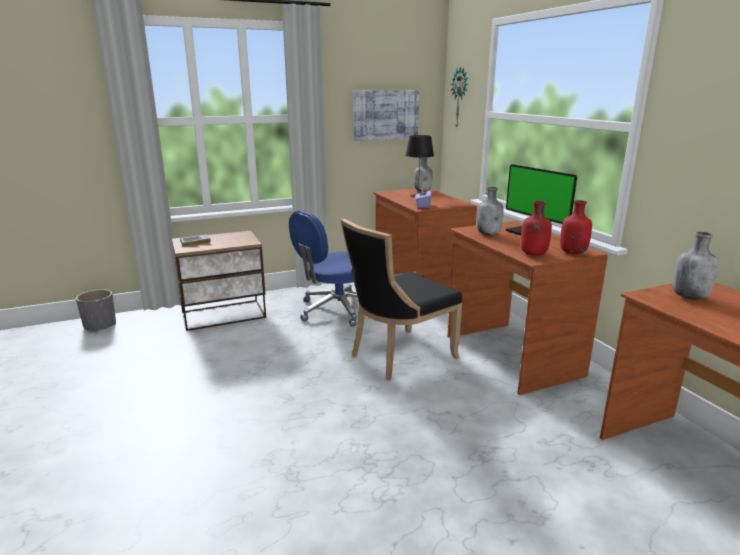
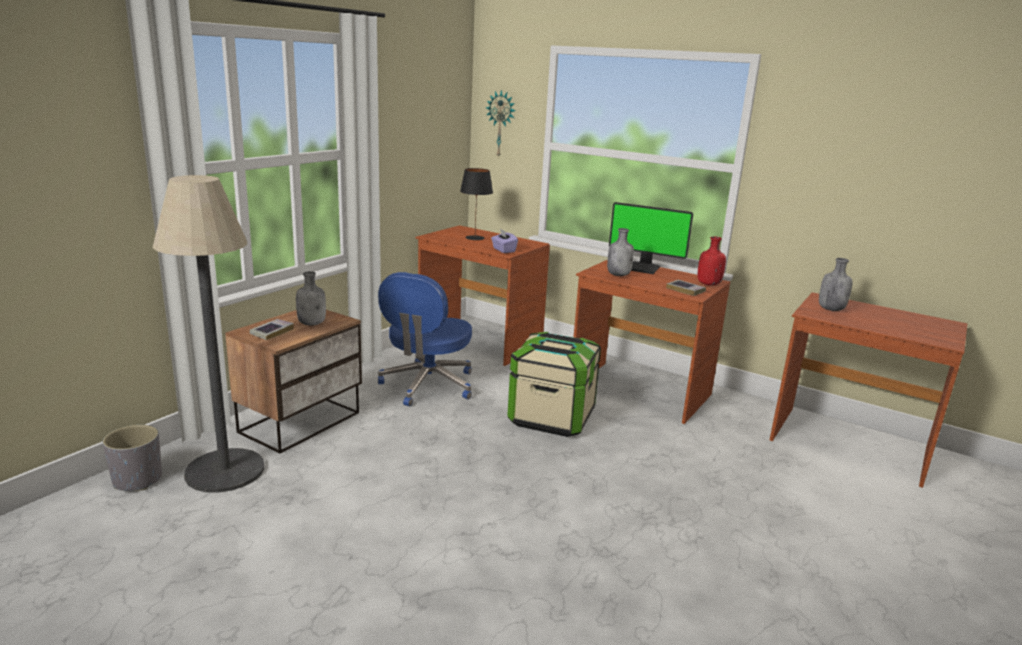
camera: 35 degrees left, 0 degrees up
black chair [341,219,462,380] -> storage box [507,332,601,437]
picture [353,90,419,141] -> none
grey bottle [414,157,432,191] -> grey bottle moved to [296,271,326,326]
red bottle [521,201,552,255] -> book [666,280,706,296]
none -> floor lamp [153,175,264,493]

